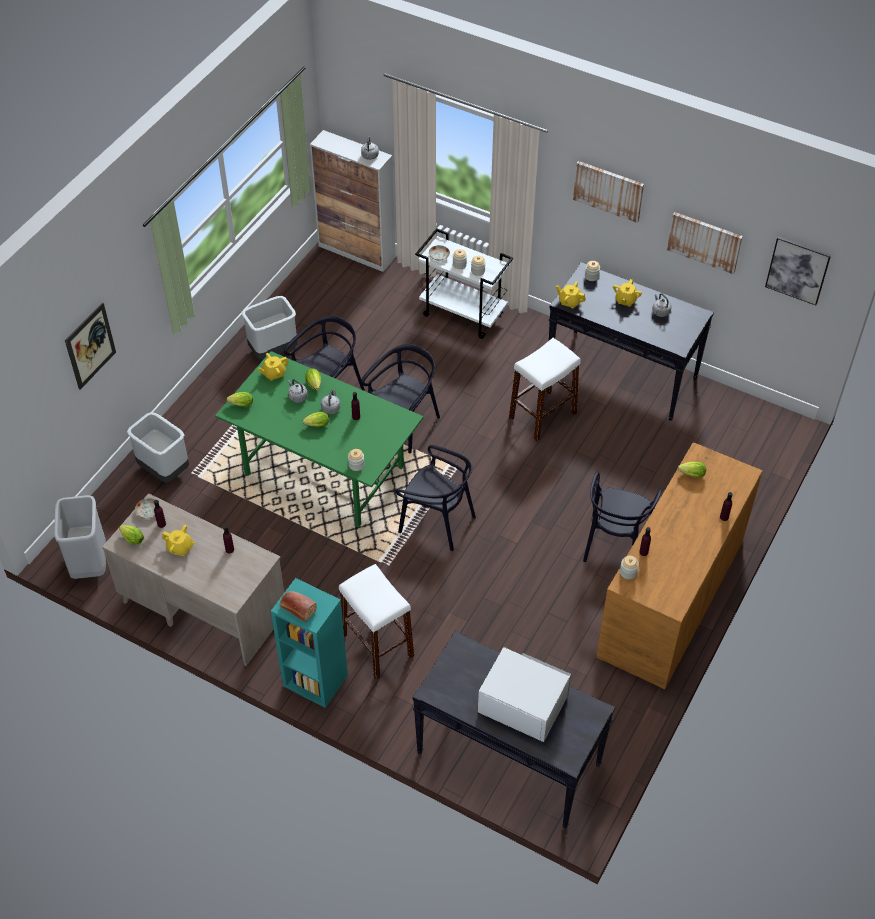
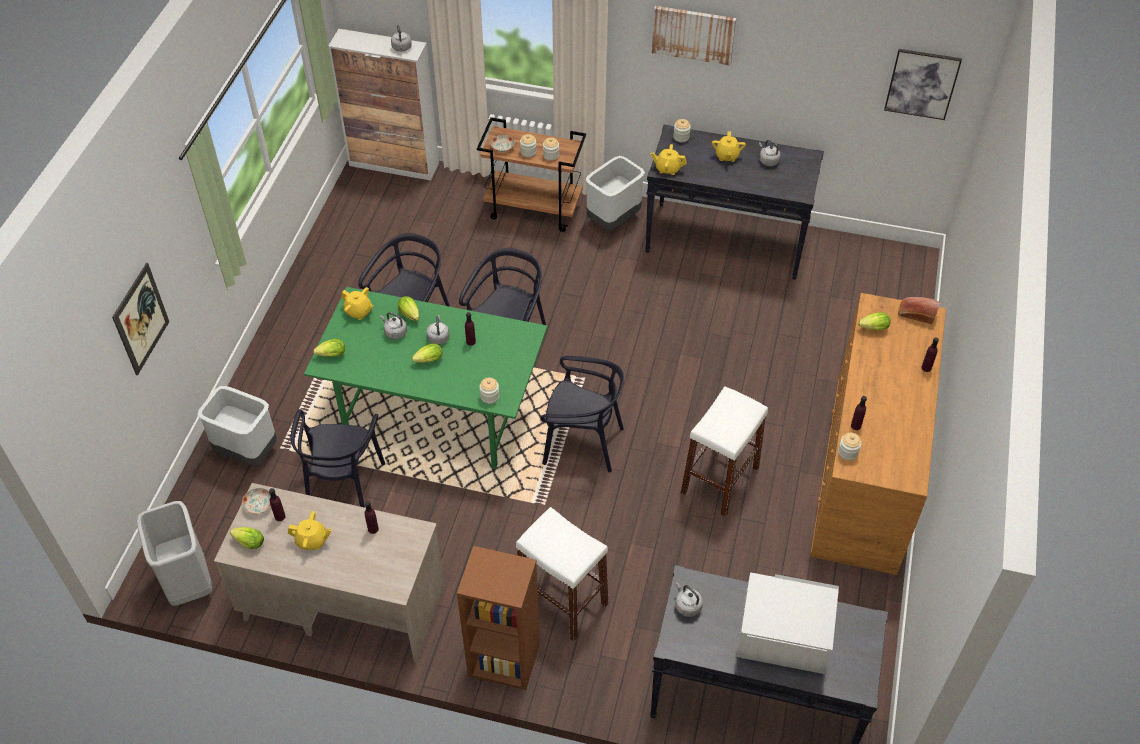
camera: 15 degrees left, 0 degrees up
grey trash can [242,296,298,360] -> grey trash can moved to [585,156,645,230]
yellow teapot [257,353,289,381] -> yellow teapot turned 105 degrees counterclockwise [341,287,373,320]
turquoise bookcase [271,578,348,708] -> brown bookcase [457,546,540,690]
bread [280,591,317,622] -> bread moved to [898,297,941,324]
white cart [415,228,513,339] -> brown cart [477,117,586,232]
white stool [509,338,581,441] -> white stool moved to [680,386,768,516]
black chair [583,471,662,562] -> black chair moved to [291,409,385,508]
picture [667,212,743,274] -> none
none -> grey kettle [676,582,703,617]

